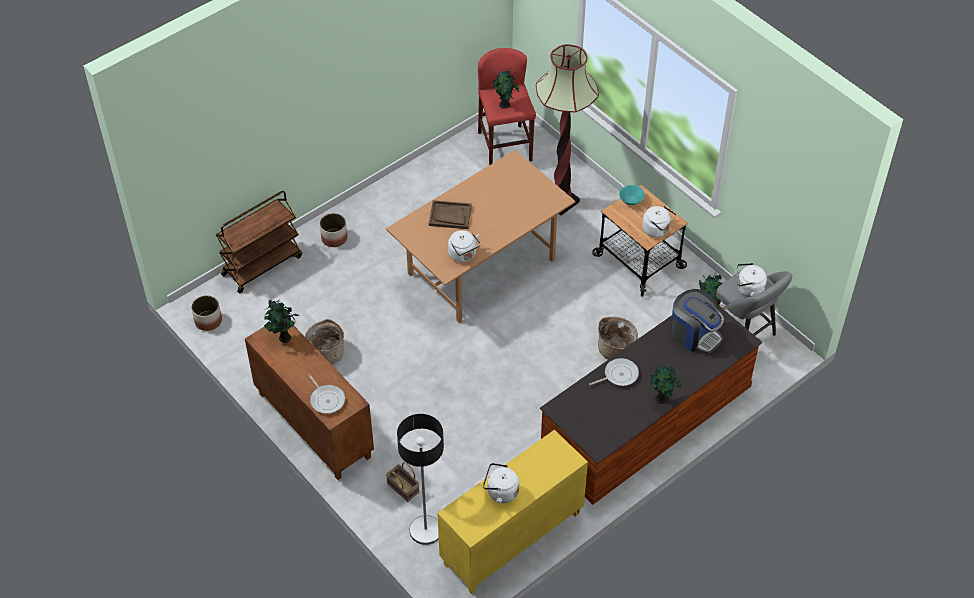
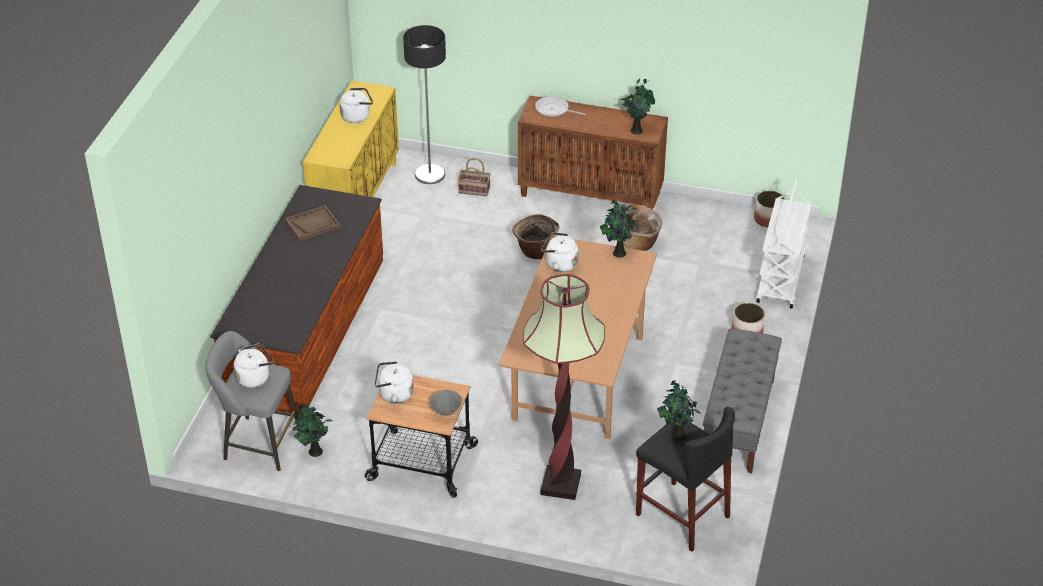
camera: 145 degrees right, 10 degrees down
brown cart [216,191,302,293] -> white cart [756,179,812,309]
brown tray [429,200,472,229] -> brown tray moved to [285,205,340,241]
red stool [478,48,536,165] -> black stool [636,407,735,552]
frying pan [589,358,639,386] -> none
basket [598,317,638,360] -> basket moved to [512,214,560,259]
turquoise bowl [619,185,645,205] -> grey bowl [430,390,462,416]
potted plant [650,363,682,404] -> potted plant moved to [600,199,638,258]
coffee machine [672,289,724,354] -> none
none -> grey bench [703,329,782,473]

